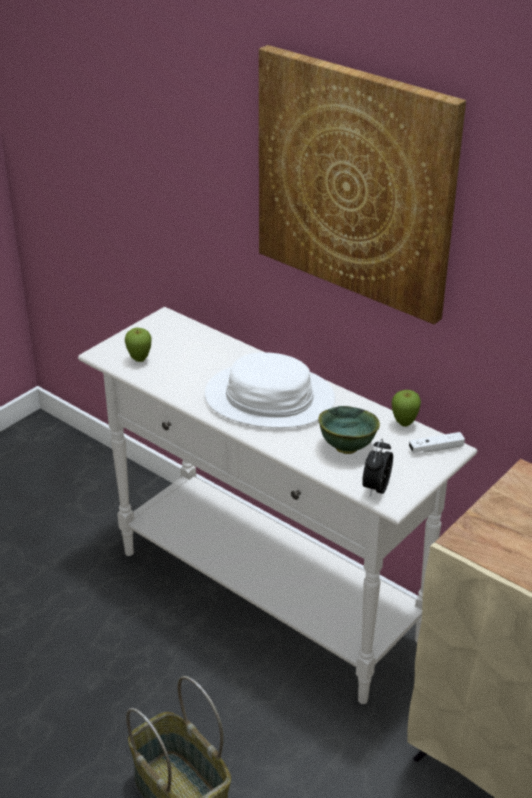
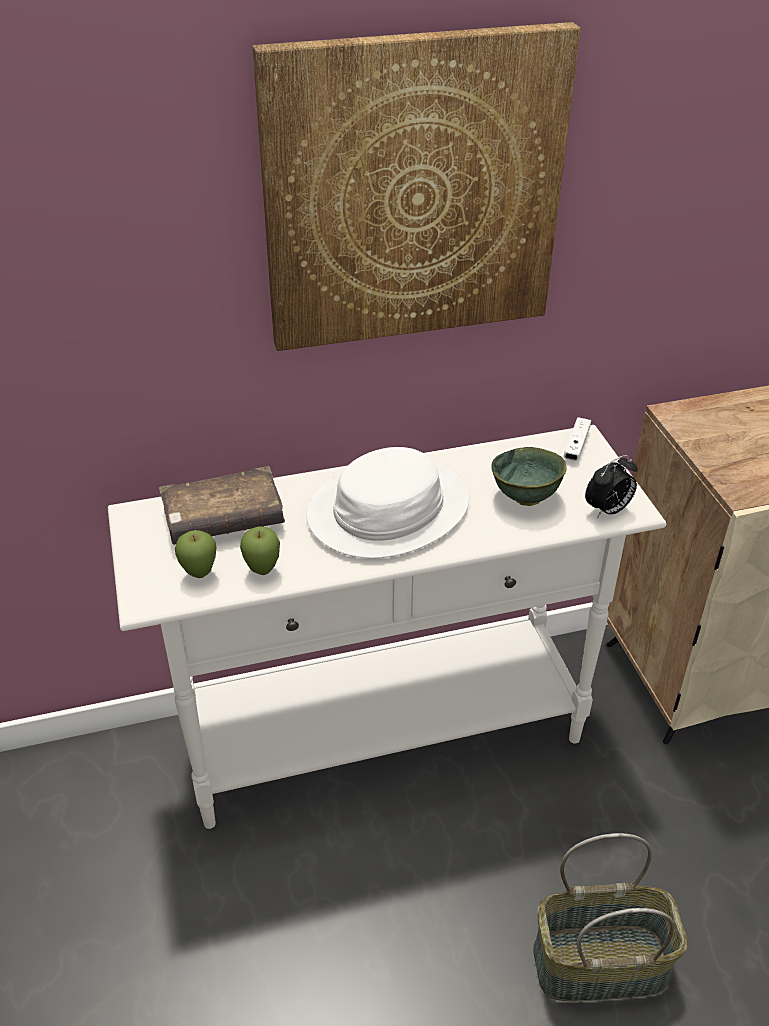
camera: 55 degrees left, 5 degrees up
alarm clock [362,439,393,497] -> alarm clock turned 90 degrees counterclockwise [585,455,638,518]
apple [392,390,421,427] -> apple moved to [240,527,280,575]
none -> brown book [159,466,285,545]

